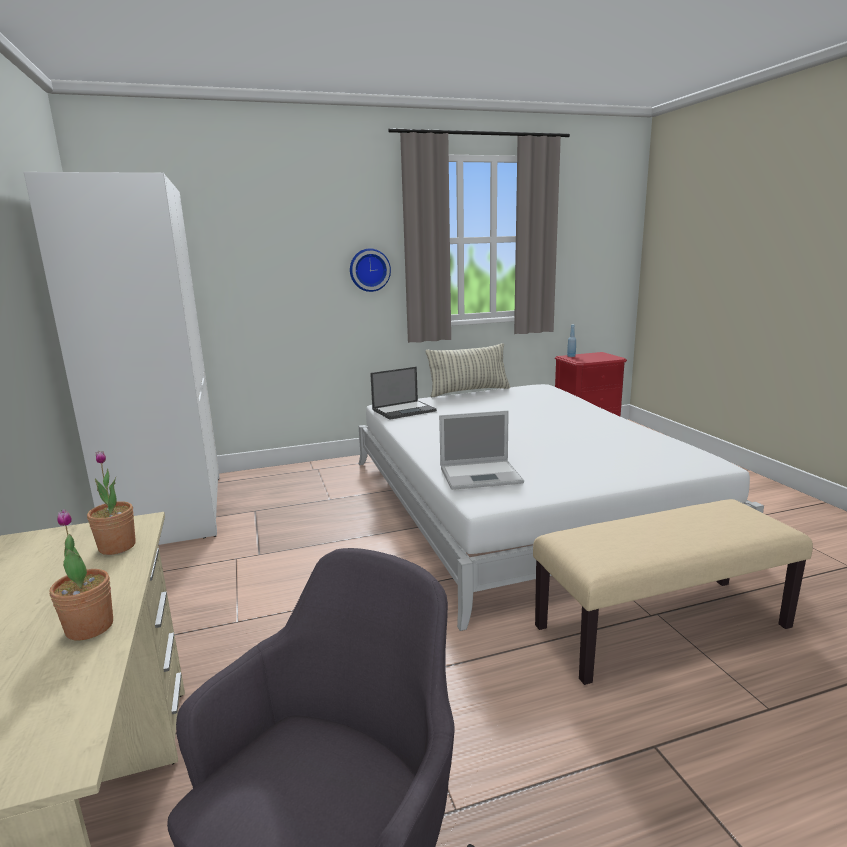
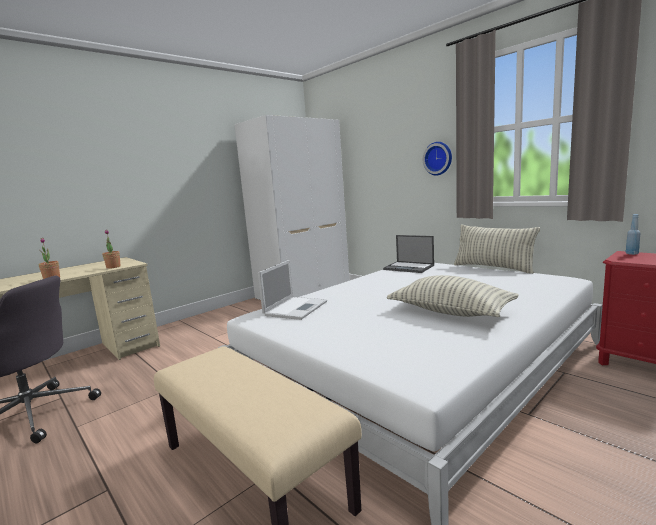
camera: 65 degrees right, 5 degrees down
laptop [439,410,524,490] -> laptop turned 120 degrees counterclockwise [258,260,327,320]
none -> pillow [387,275,519,317]

